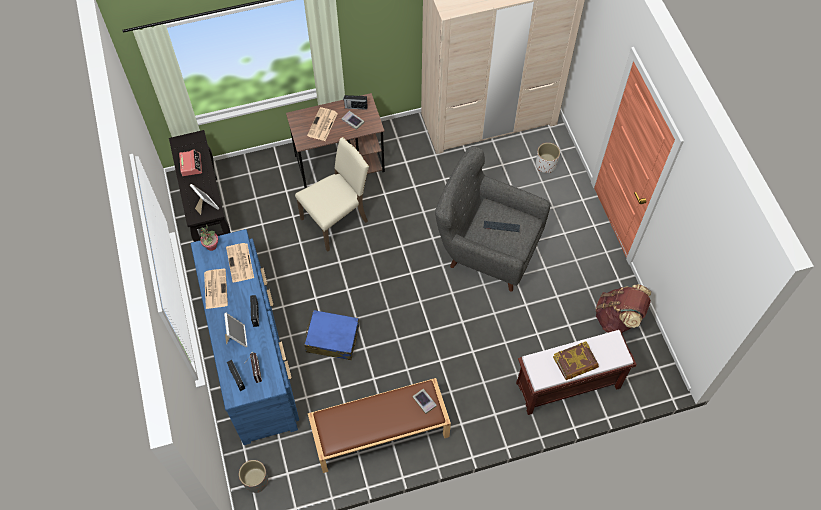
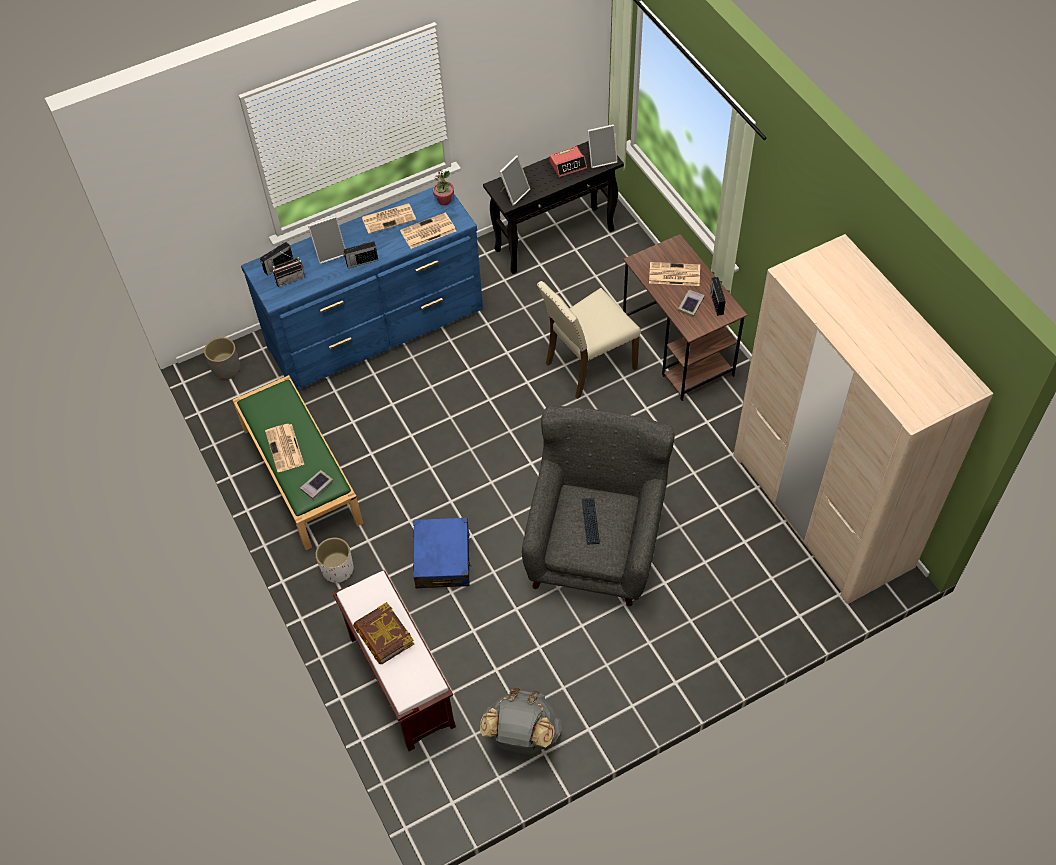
camera: 80 degrees right, 5 degrees down
beige chair [295,137,369,252] -> beige chair turned 105 degrees clockwise [537,281,641,399]
blue suitcase [305,310,359,360] -> blue suitcase moved to [413,517,471,589]
brown bench [308,378,451,473] -> green bench [233,375,363,550]
white planter [536,143,560,173] -> white planter moved to [315,538,353,583]
brown backpack [596,284,651,333] -> grey backpack [480,688,562,754]
none -> newspaper [265,424,304,472]
none -> picture frame [587,124,618,168]

